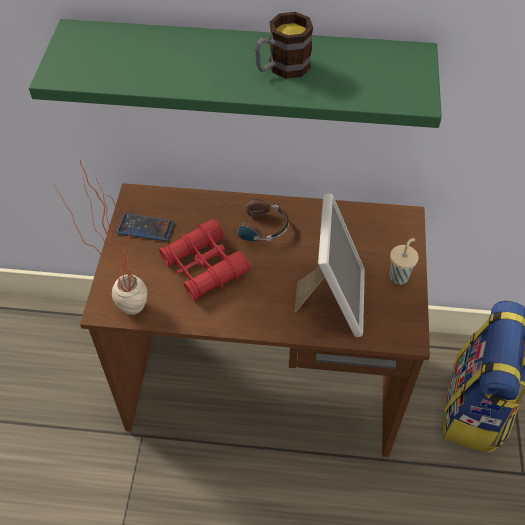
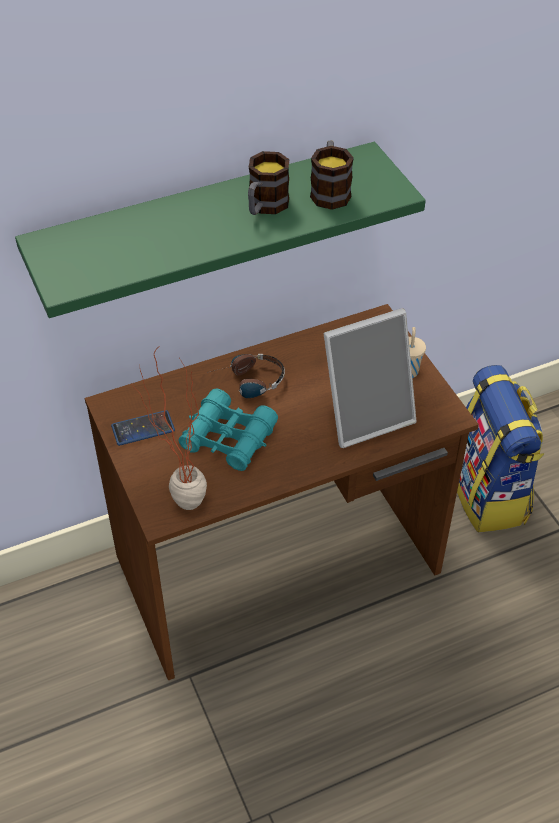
camera: 30 degrees left, 5 degrees down
red binoculars [159,219,250,301] -> turquoise binoculars [178,388,278,471]
picture frame [295,193,365,337] -> picture frame turned 90 degrees clockwise [324,308,416,448]
none -> mug [310,140,354,210]

